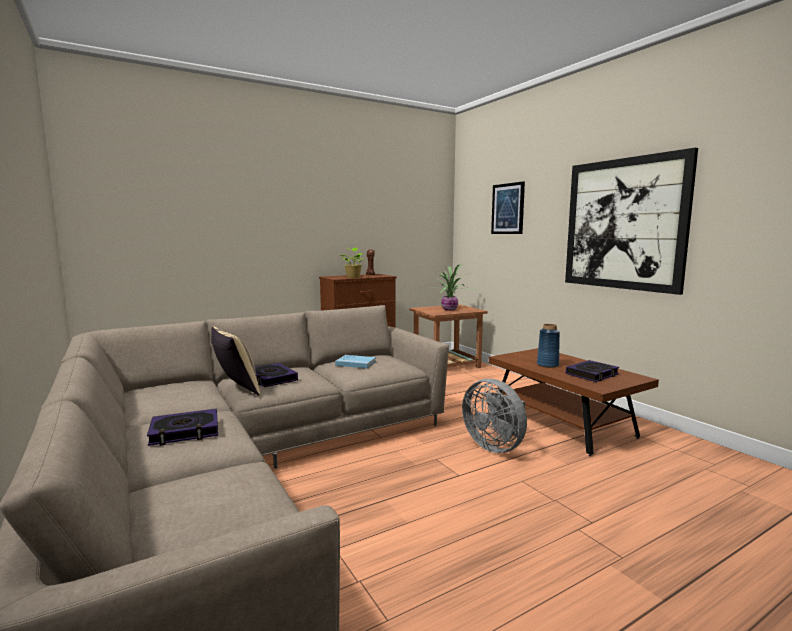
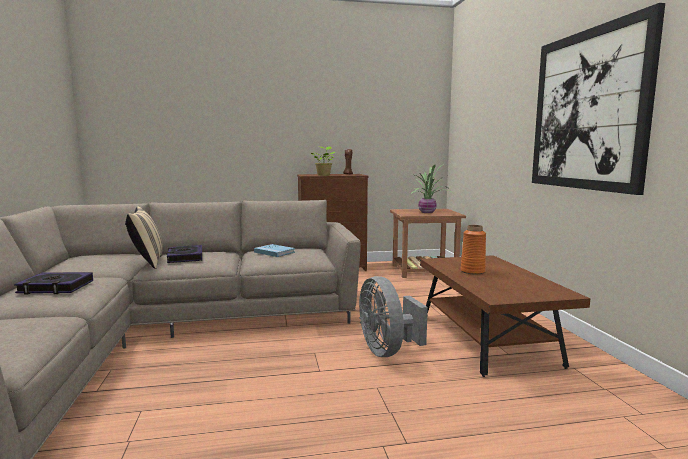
camera: 20 degrees right, 0 degrees up
picture [491,181,525,234] -> none
blue vase [537,324,560,368] -> orange vase [461,225,486,274]
book [566,360,619,382] -> none

